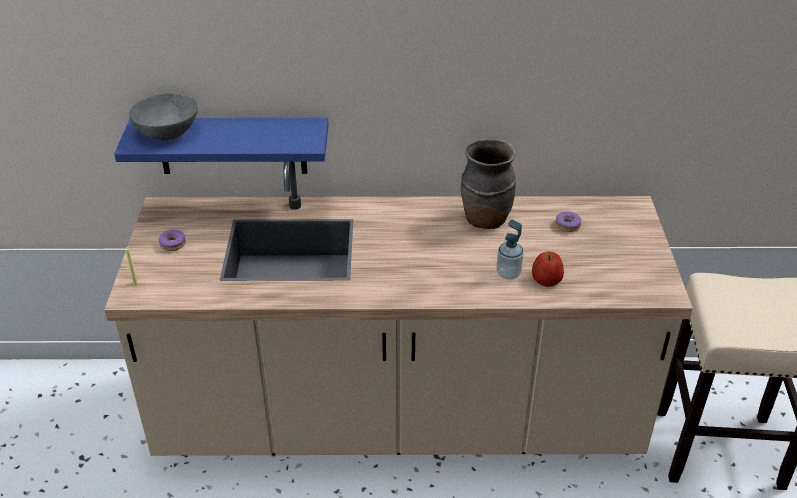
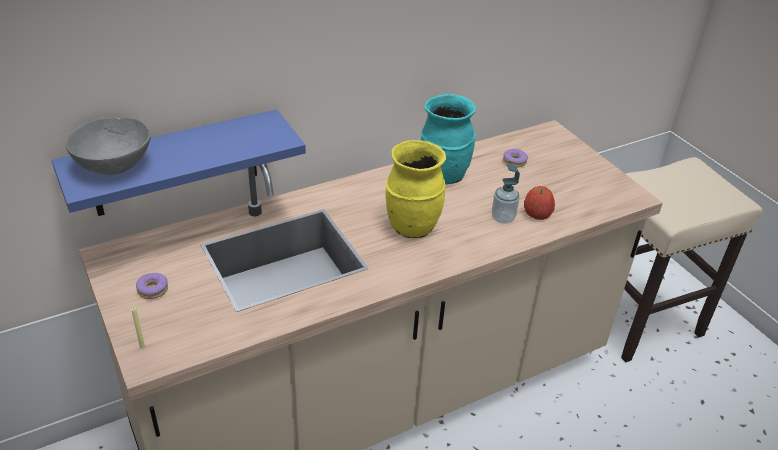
camera: 30 degrees left, 0 degrees up
brown vase [461,139,516,229] -> turquoise vase [421,94,476,184]
none -> yellow vase [386,140,446,238]

